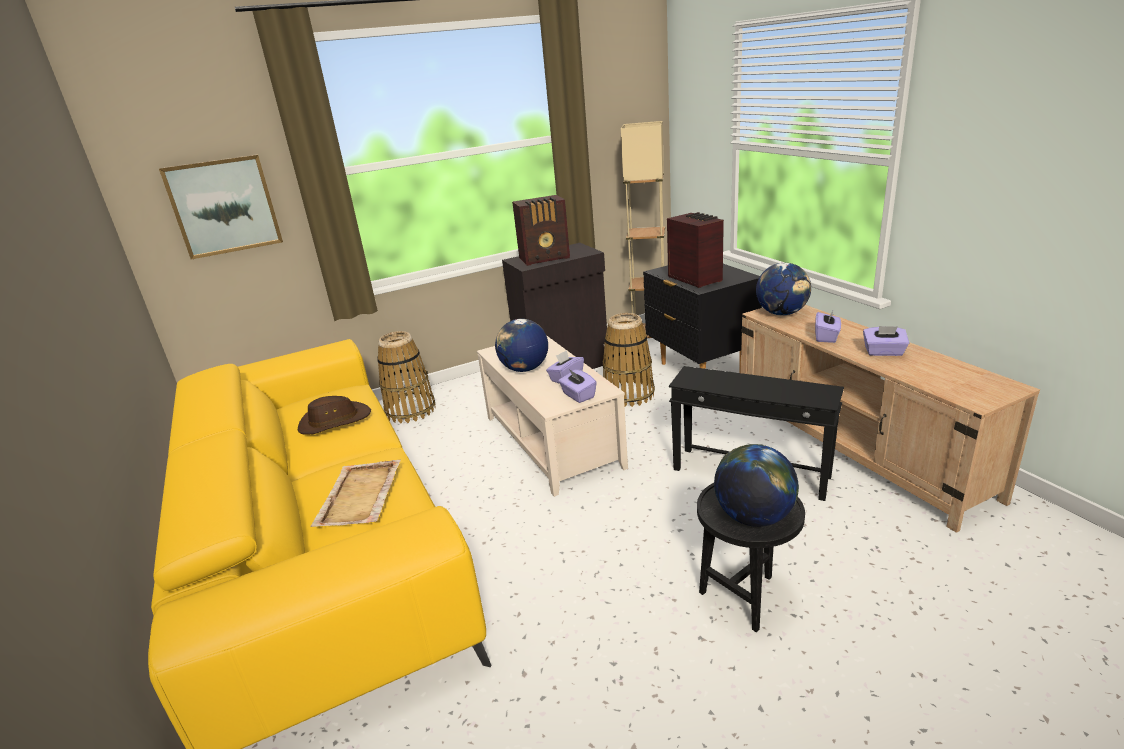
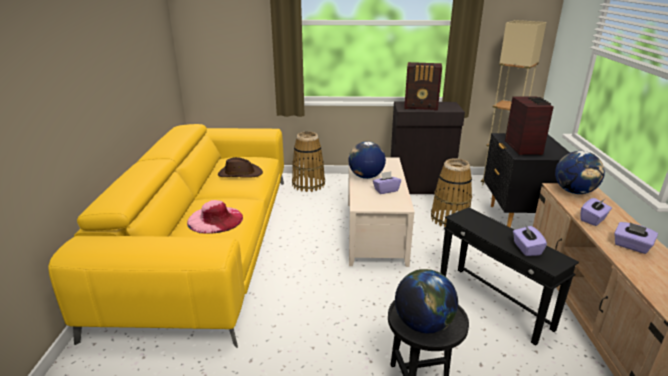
camera: 25 degrees right, 0 degrees up
picture [159,154,283,259] -> none
beige tray [310,460,400,527] -> pink hat [187,200,243,234]
purple tissue box [559,369,597,403] -> purple tissue box moved to [513,224,547,256]

